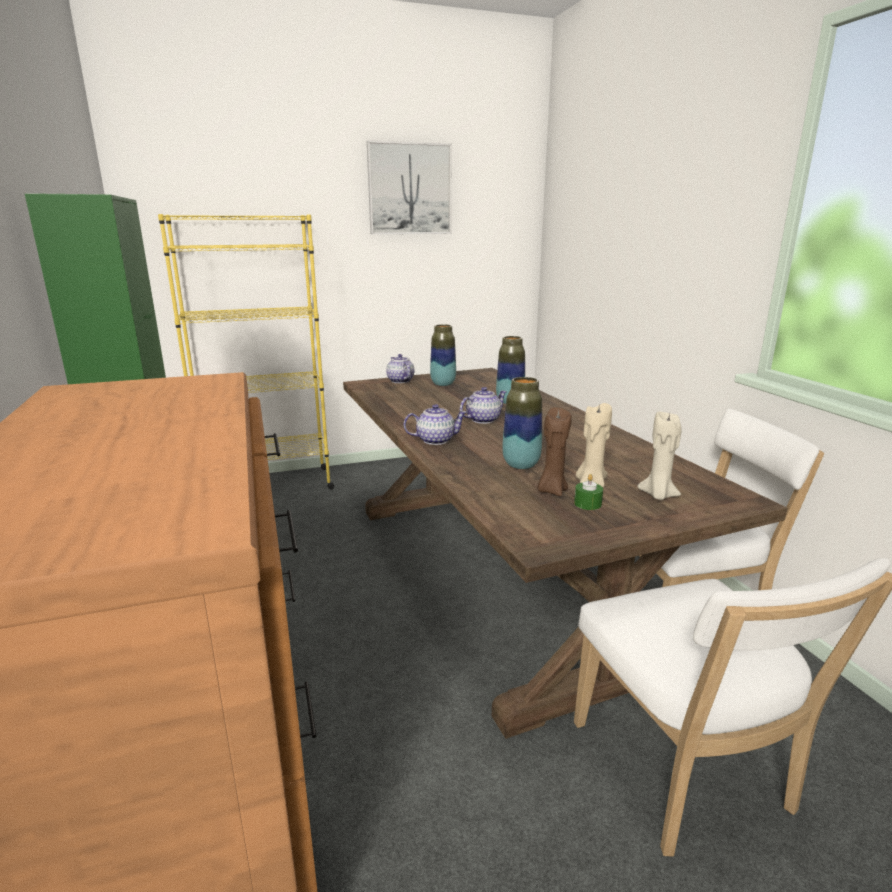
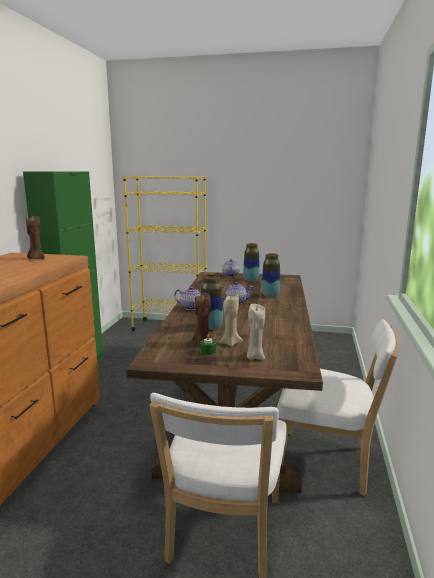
camera: 30 degrees right, 5 degrees down
picture [367,140,452,234] -> none
none -> brown candle [26,216,45,259]

